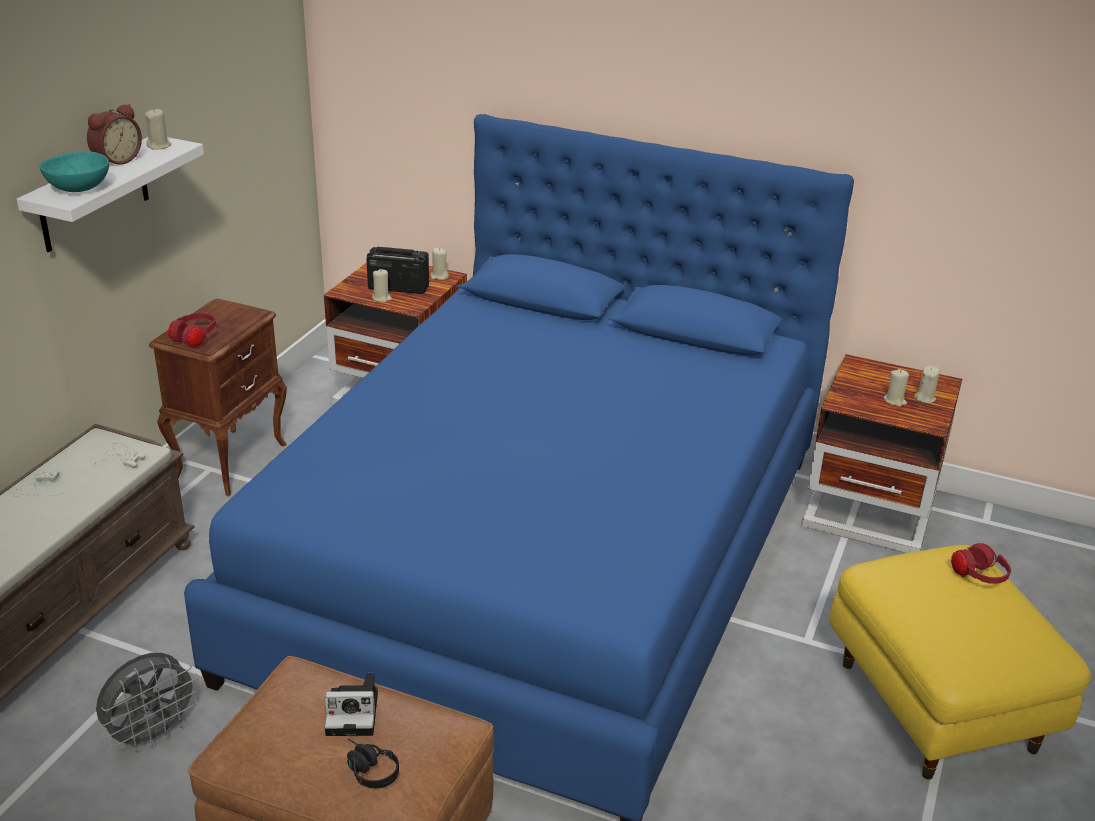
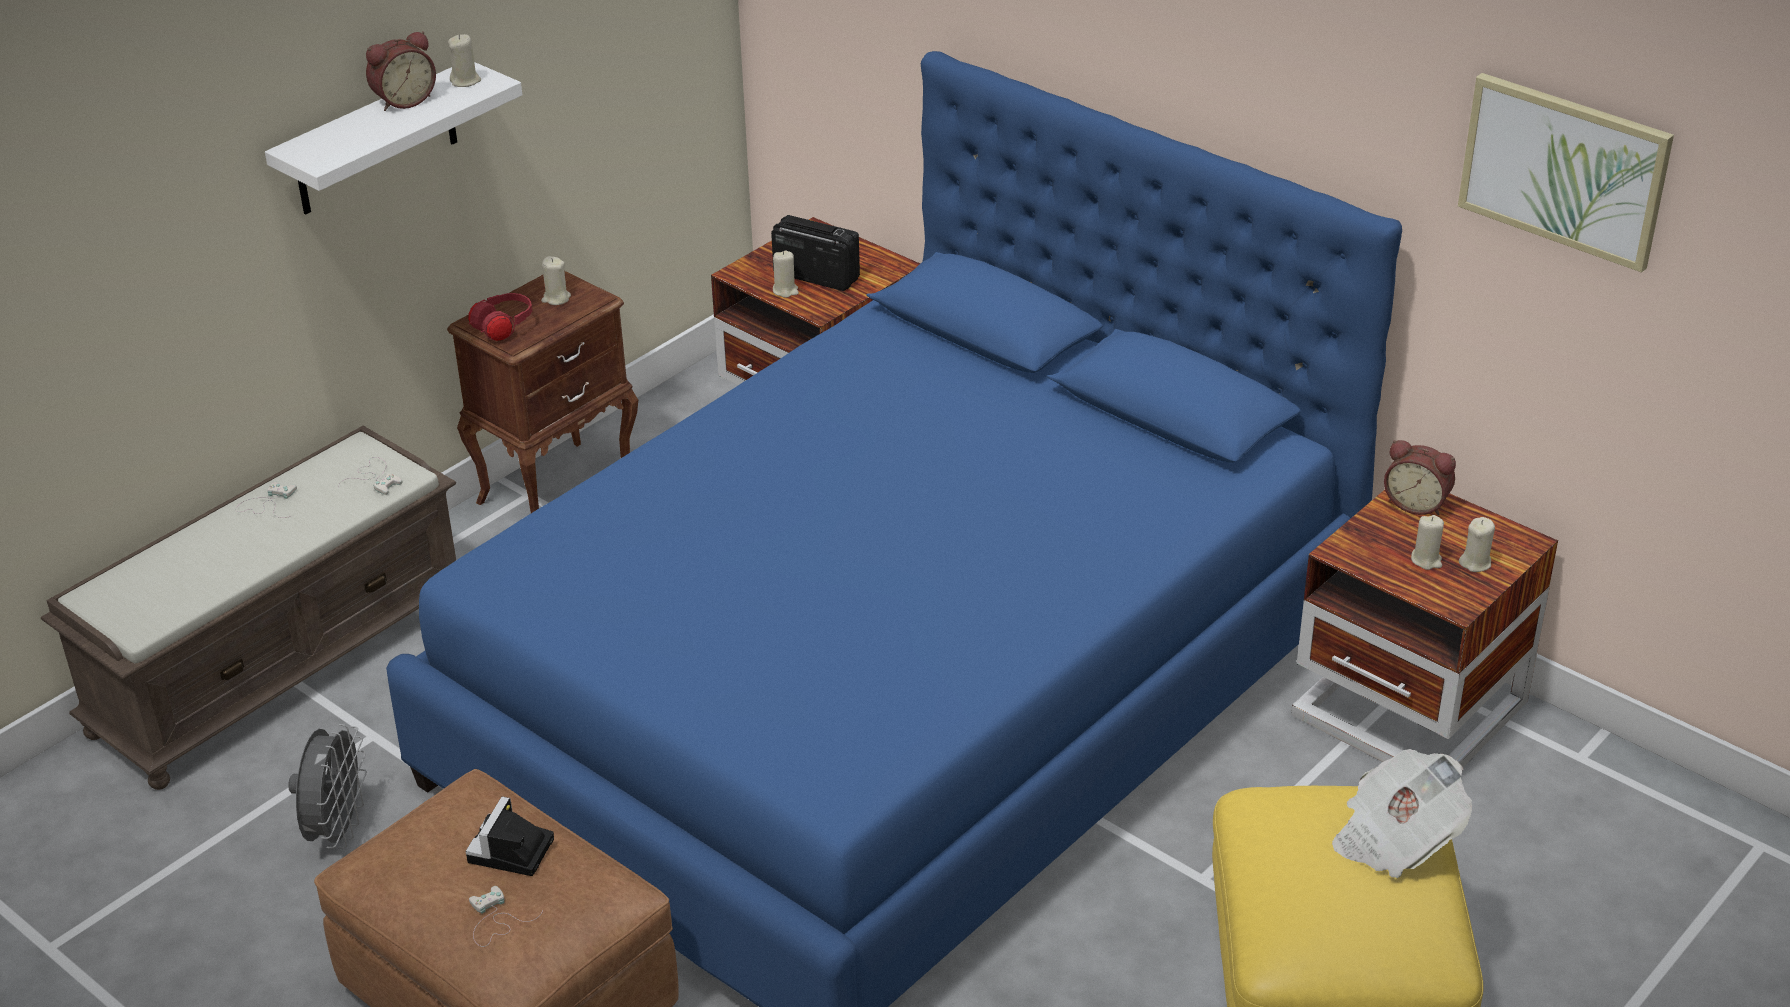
camera: 20 degrees right, 5 degrees up
turquoise bowl [40,151,109,192] -> none
grey fan [96,653,200,751] -> grey fan turned 60 degrees counterclockwise [288,724,367,849]
camera [324,672,378,736] -> camera turned 90 degrees clockwise [466,797,554,876]
black headphones [347,739,399,788] -> white game controller [469,886,543,947]
beige candle [430,248,449,280] -> beige candle moved to [541,256,571,305]
red headphones [951,543,1011,584] -> newspaper [1332,749,1472,878]
none -> alarm clock [1384,440,1456,515]
none -> picture [1458,73,1674,272]

